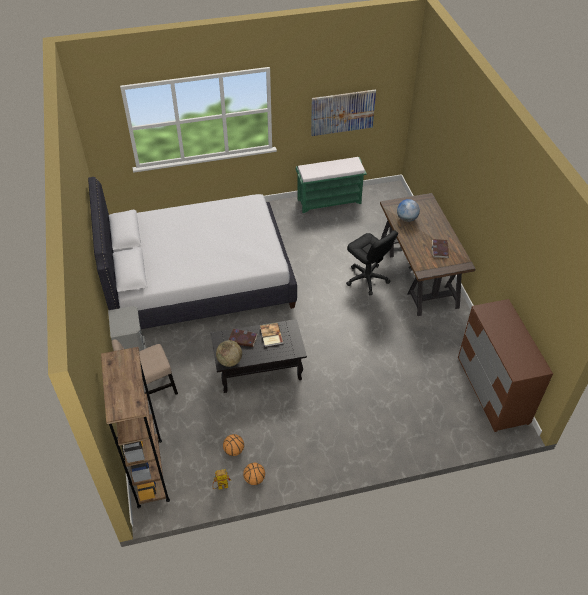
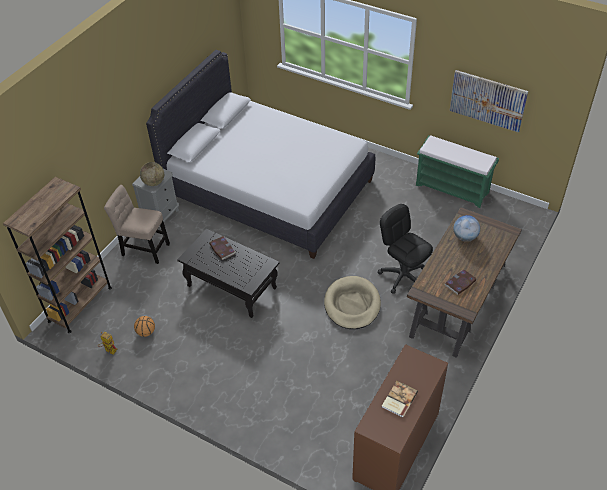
camera: 45 degrees right, 0 degrees up
globe [216,340,242,367] -> globe moved to [140,162,164,186]
basketball [243,463,265,485] -> none
book [260,323,283,347] -> book moved to [382,381,418,418]
black office chair [346,230,398,295] -> black office chair turned 135 degrees clockwise [378,204,433,294]
none -> beige dog bed [324,276,381,329]

